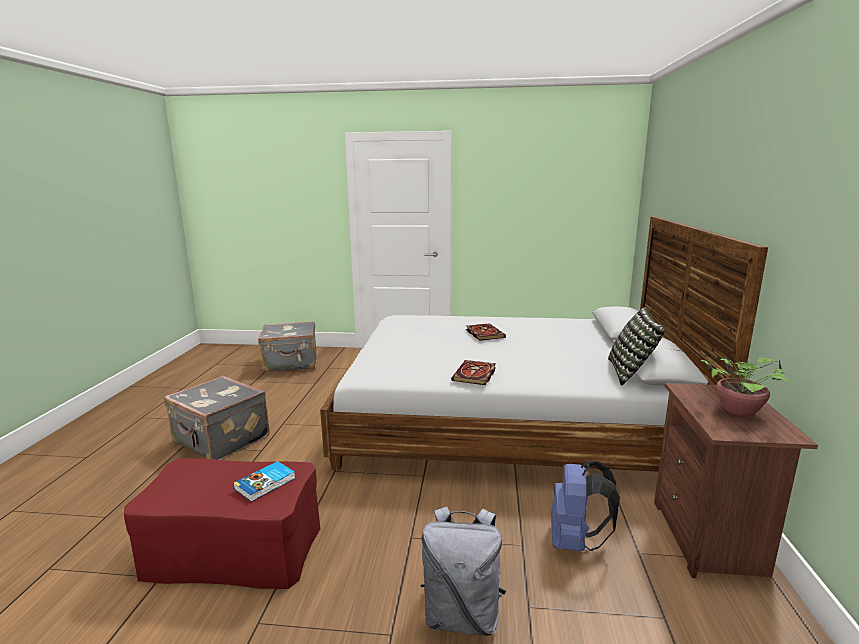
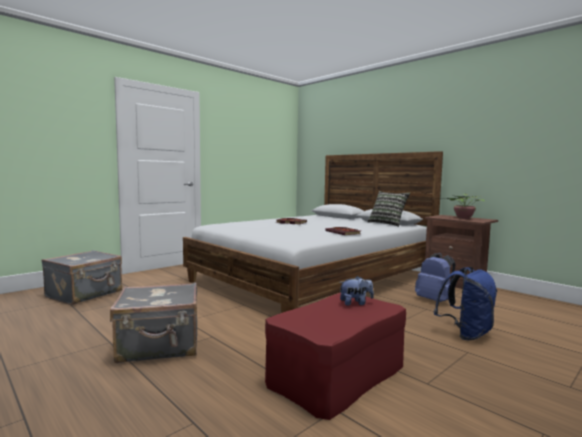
camera: 50 degrees left, 10 degrees down
book [233,461,295,502] -> plush toy [339,276,374,306]
grey backpack [421,507,506,636] -> blue backpack [434,267,497,340]

